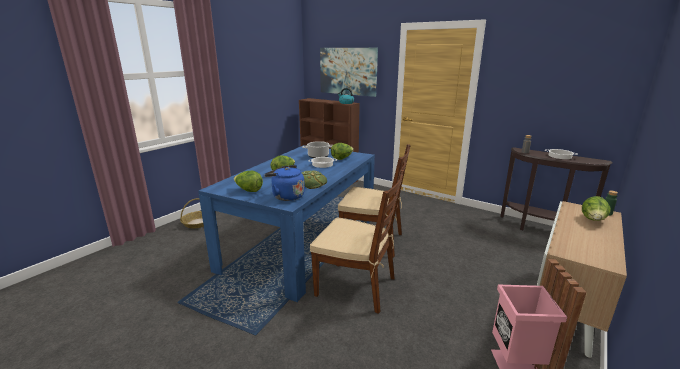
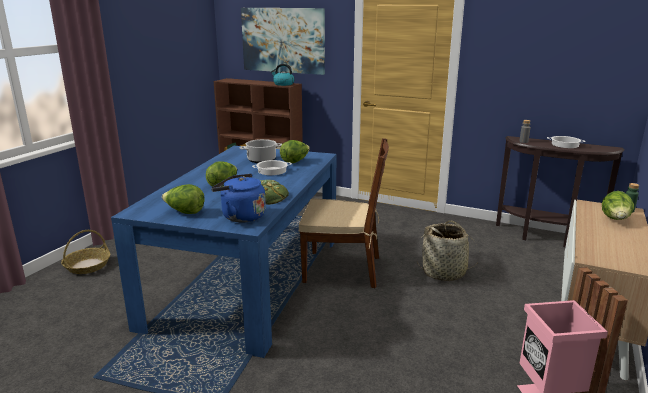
camera: 10 degrees left, 0 degrees up
brown chair [310,170,405,314] -> none
none -> basket [417,221,480,281]

